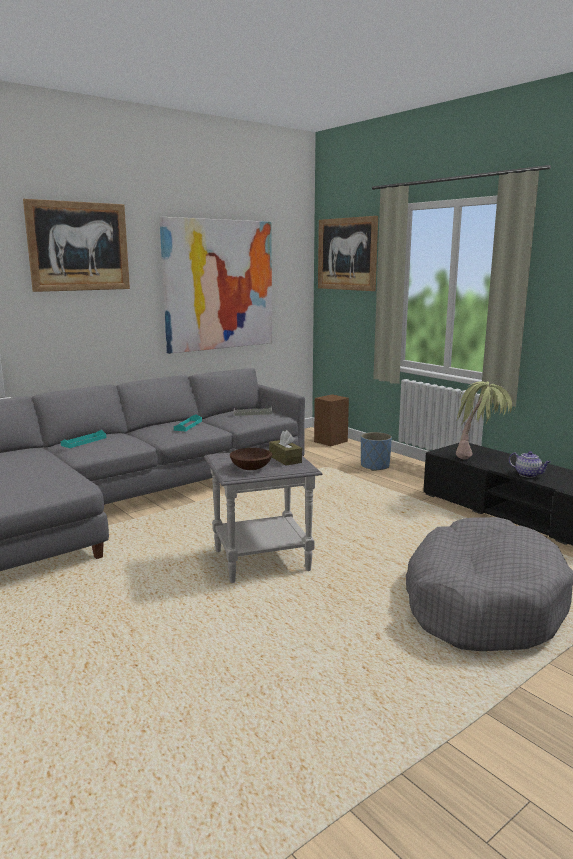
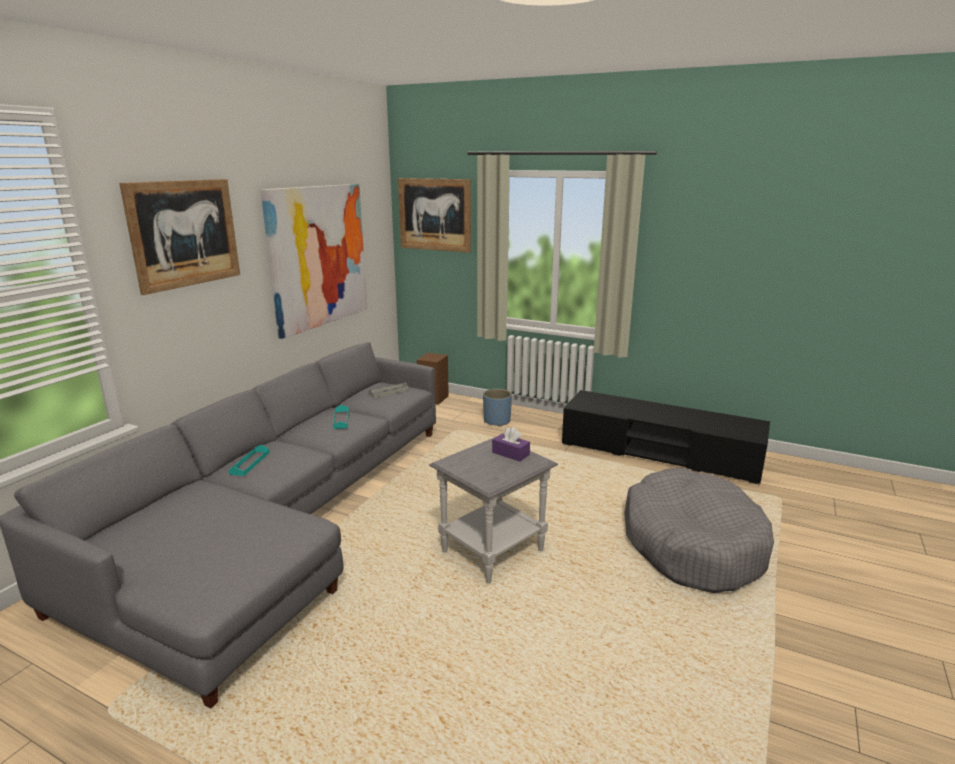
camera: 25 degrees left, 5 degrees up
brown bowl [230,448,272,470] -> none
brown tissue box [269,430,302,466] -> purple tissue box [492,427,530,461]
potted plant [456,381,515,460] -> none
teapot [509,451,551,478] -> none

